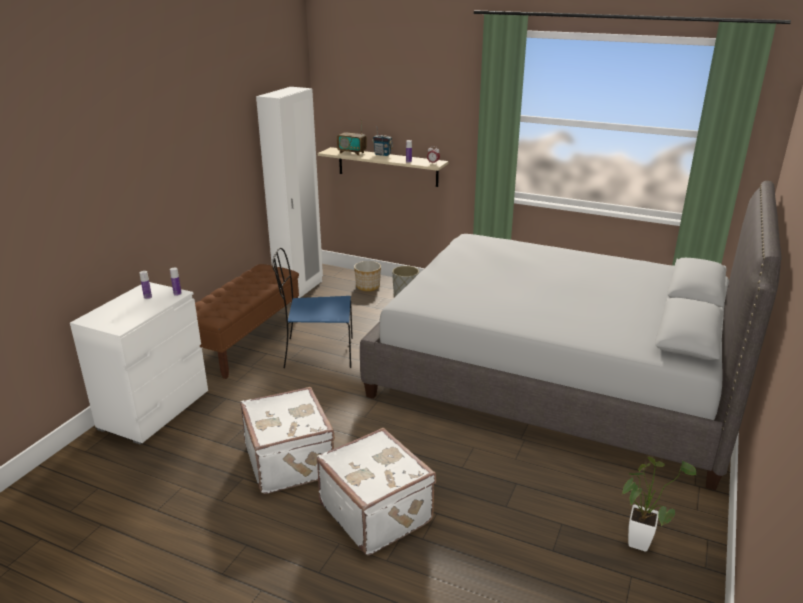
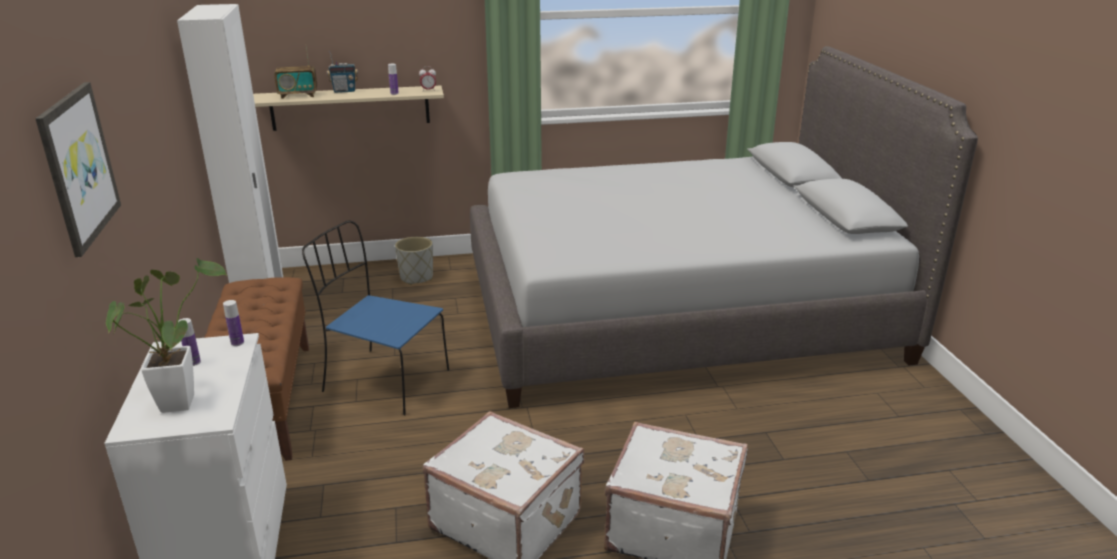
camera: 35 degrees left, 0 degrees up
blue chair [272,248,353,368] -> blue chair turned 60 degrees clockwise [302,220,449,415]
planter [354,261,381,291] -> none
potted plant [621,457,697,552] -> potted plant moved to [106,258,227,413]
none -> picture [35,82,121,257]

